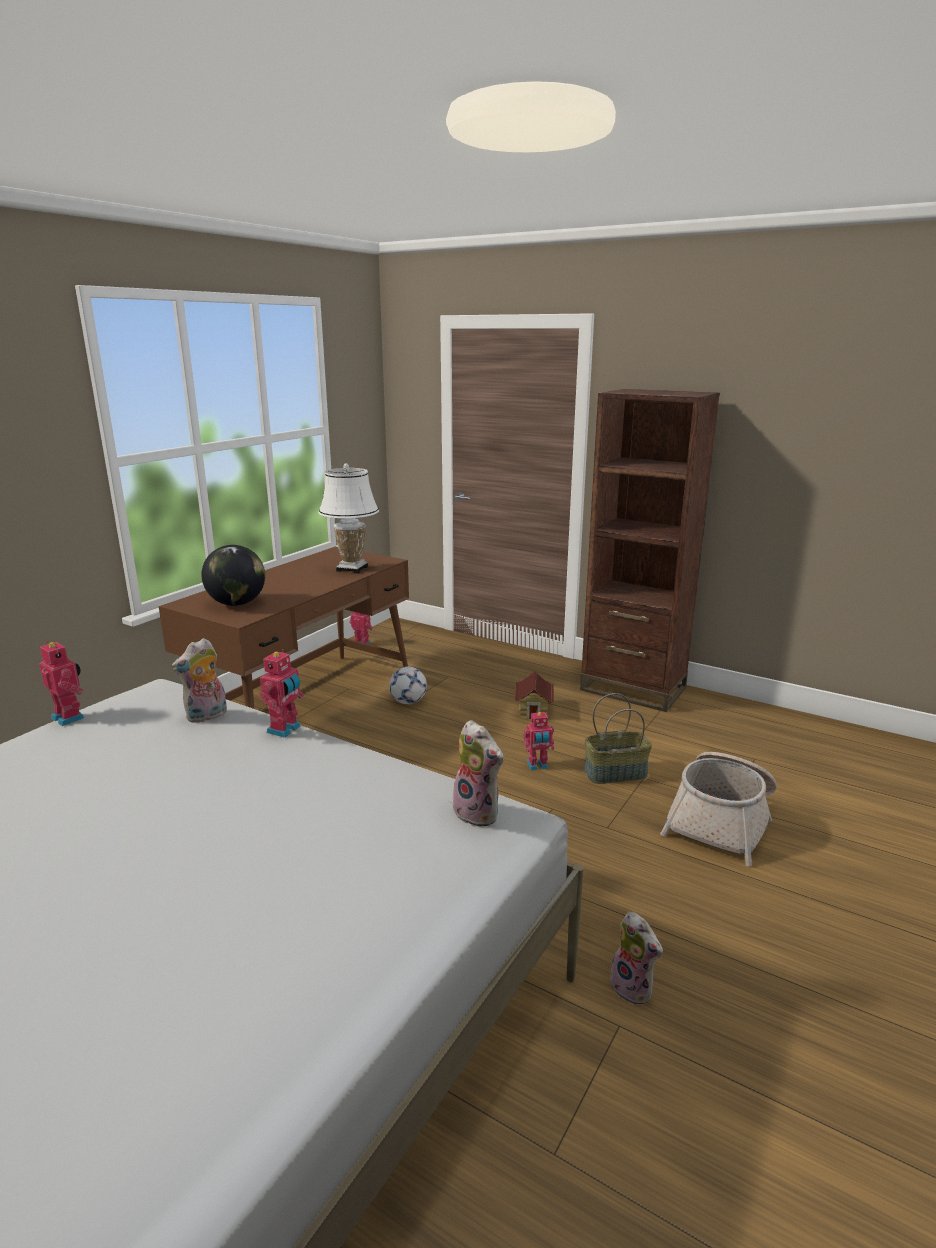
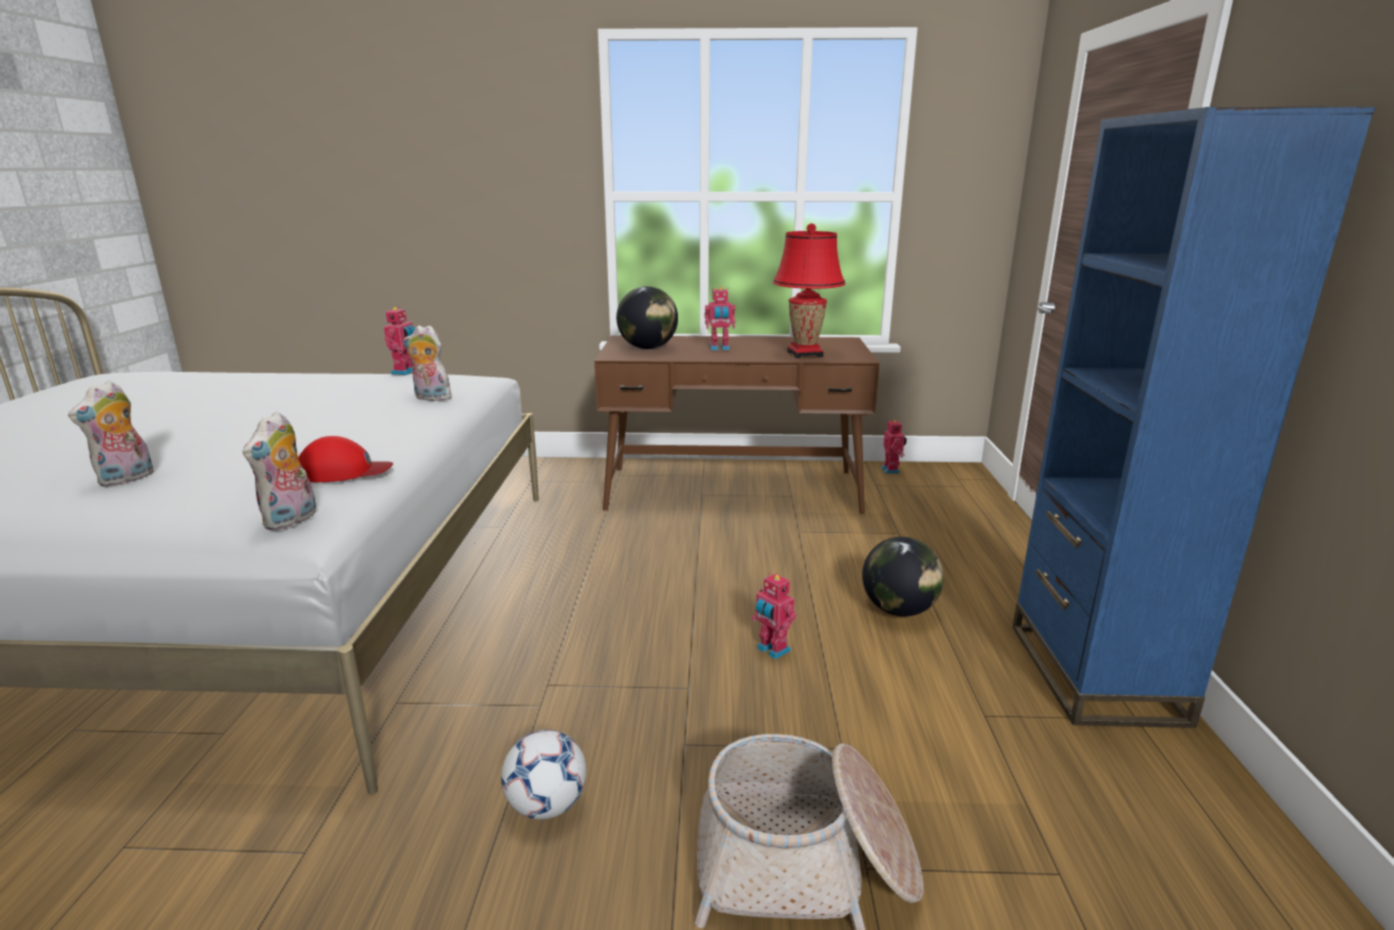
camera: 60 degrees right, 0 degrees up
toy robot [260,649,304,738] -> toy robot moved to [705,287,735,351]
white table lamp [318,463,379,574] -> red table lamp [773,223,845,358]
football [389,666,427,704] -> football moved to [501,730,586,819]
toy house [515,672,554,719] -> globe [862,537,944,616]
brown bookcase [580,389,720,712] -> blue bookcase [1012,107,1375,728]
basket [584,693,652,784] -> none
plush toy [610,912,663,1005] -> plush toy moved to [68,381,154,487]
none -> red cap [298,436,393,482]

